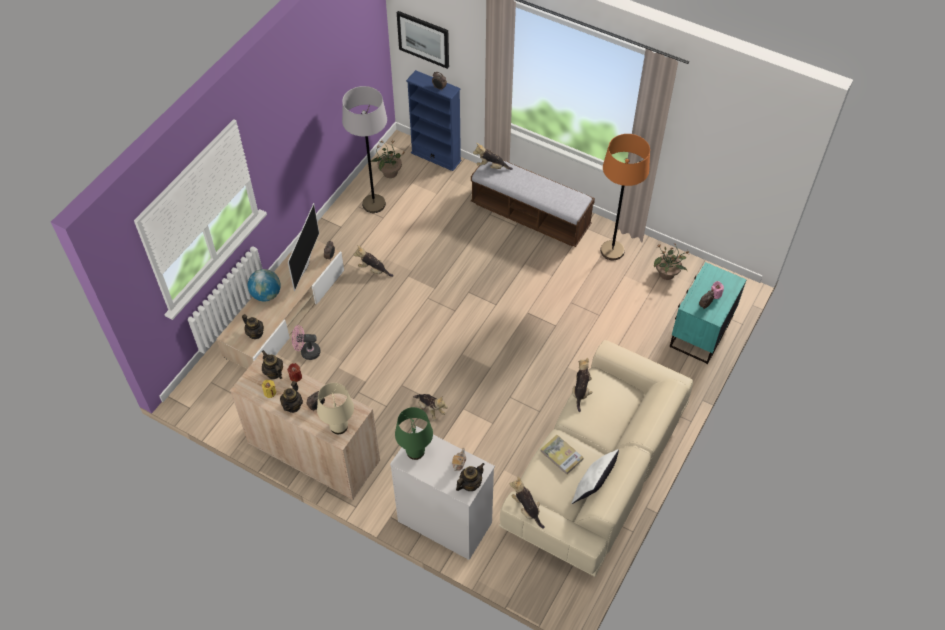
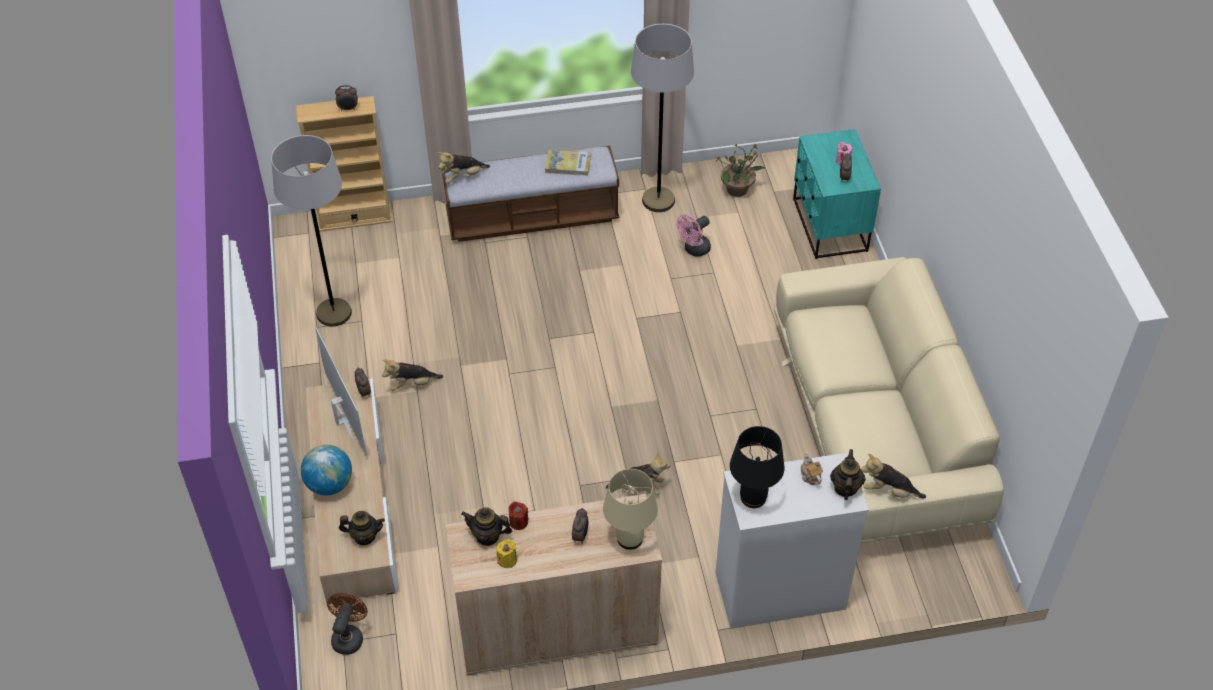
camera: 40 degrees left, 5 degrees down
teapot [280,381,303,413] -> none
pink fan [292,325,320,360] -> pink fan moved to [677,214,711,257]
potted plant [371,140,405,178] -> none
green table lamp [395,407,433,460] -> black table lamp [730,426,784,508]
picture [397,11,449,69] -> none
blue bookcase [406,70,461,171] -> beige bookcase [296,96,392,232]
book [540,435,584,475] -> book moved to [545,150,591,176]
white pillow [571,450,619,504] -> none
plush toy [572,357,593,412] -> none
orange floor lamp [600,134,650,260] -> grey floor lamp [631,24,694,212]
none -> brown fan [327,593,368,655]

